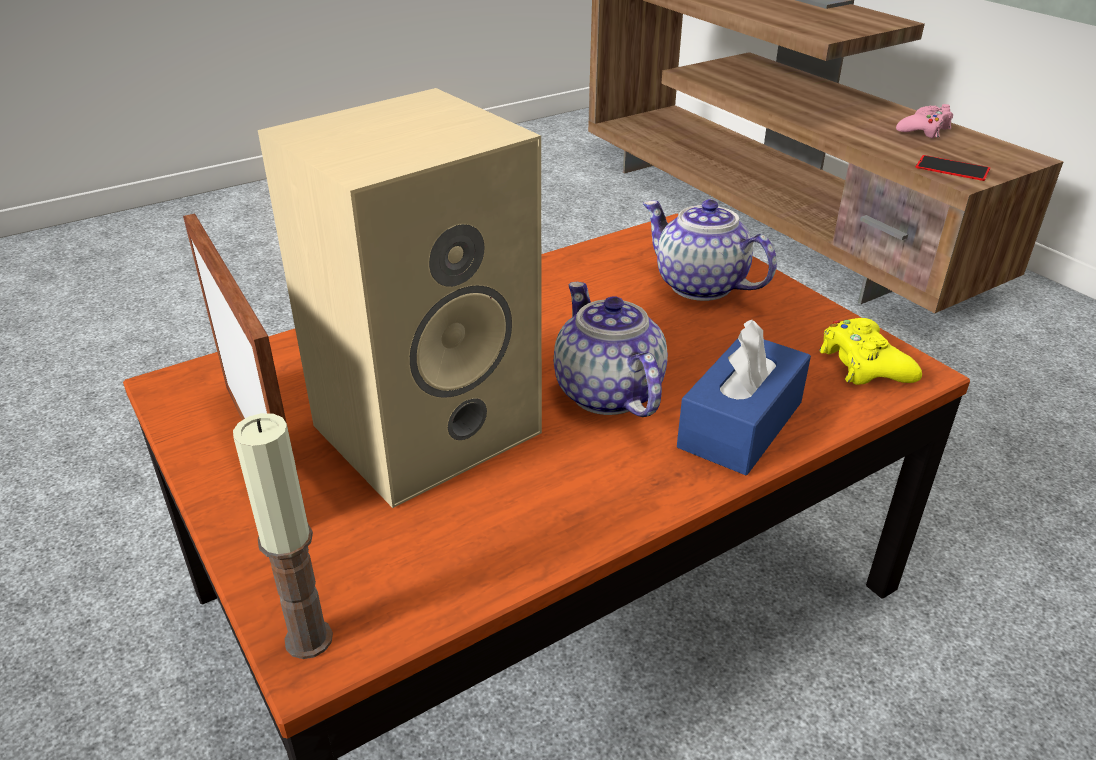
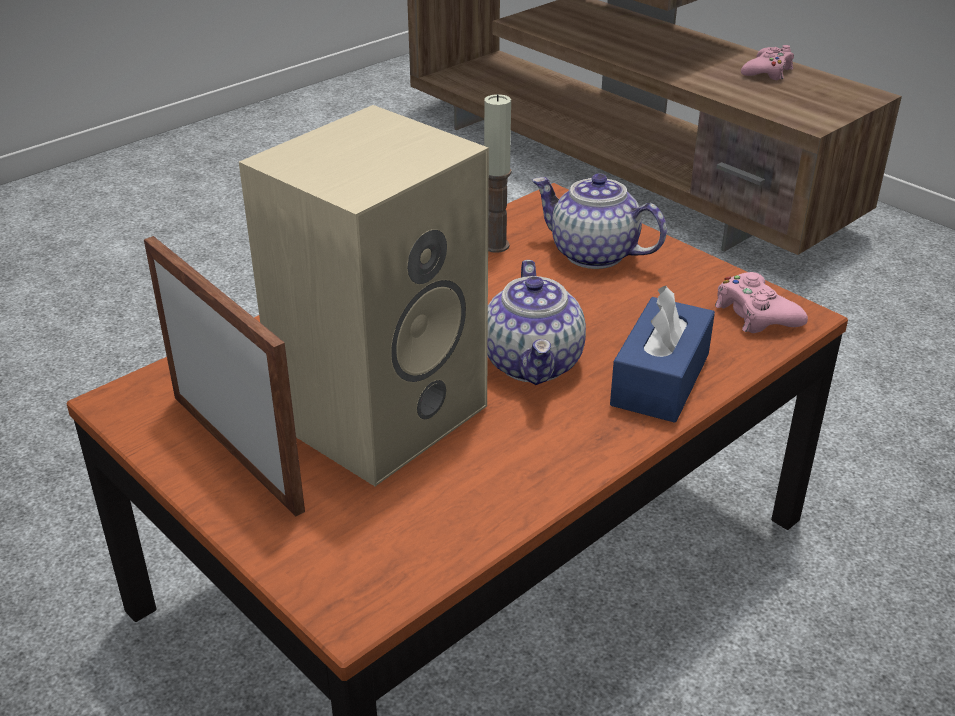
camera: 10 degrees left, 0 degrees up
candle [233,413,333,659] -> candle moved to [484,94,512,253]
teapot [554,282,668,417] -> teapot turned 150 degrees counterclockwise [488,260,586,385]
yellow game controller [819,318,922,385] -> pink game controller [715,272,808,333]
phone [915,155,990,181] -> none

